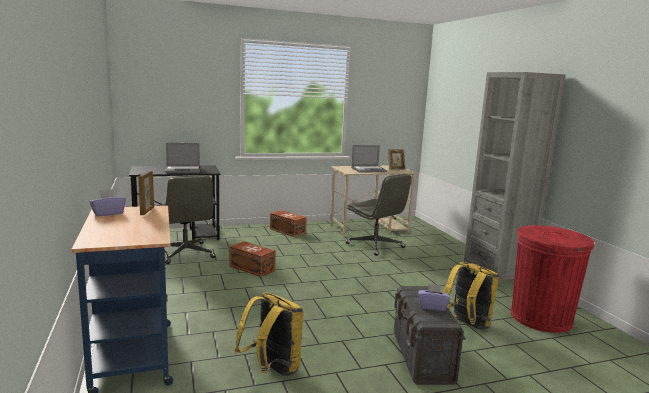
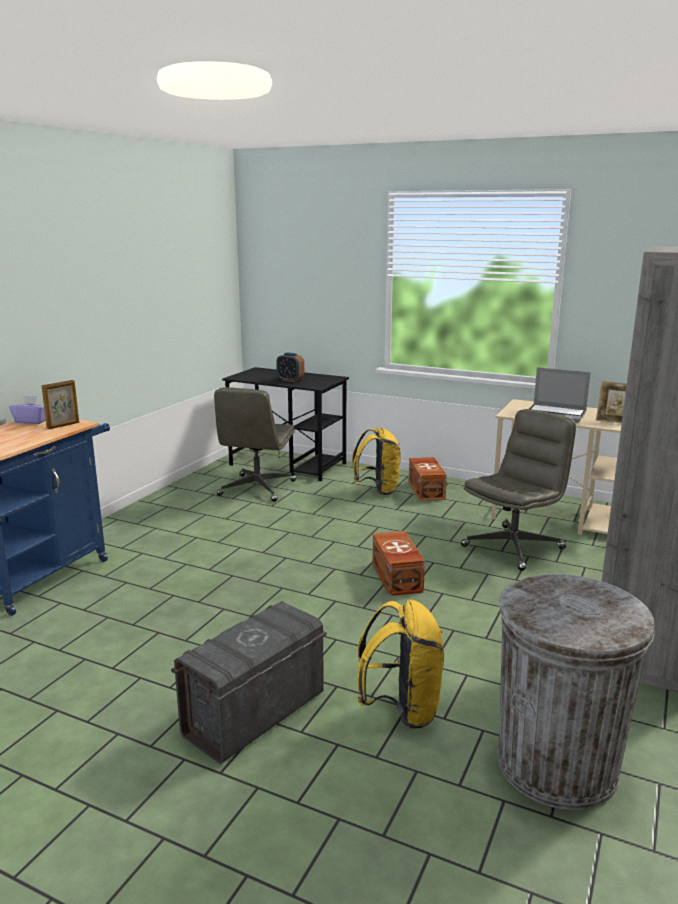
camera: 45 degrees right, 5 degrees up
laptop [165,143,200,173] -> alarm clock [276,353,304,382]
brown storage box [229,241,276,277] -> brown storage box moved to [372,531,425,596]
yellow backpack [234,292,304,376] -> yellow backpack moved to [352,428,401,496]
grey office chair [345,174,412,256] -> grey office chair turned 135 degrees counterclockwise [461,409,576,571]
purple tissue box [418,283,450,311] -> none
red trash can [511,225,594,333] -> grey trash can [497,574,655,810]

